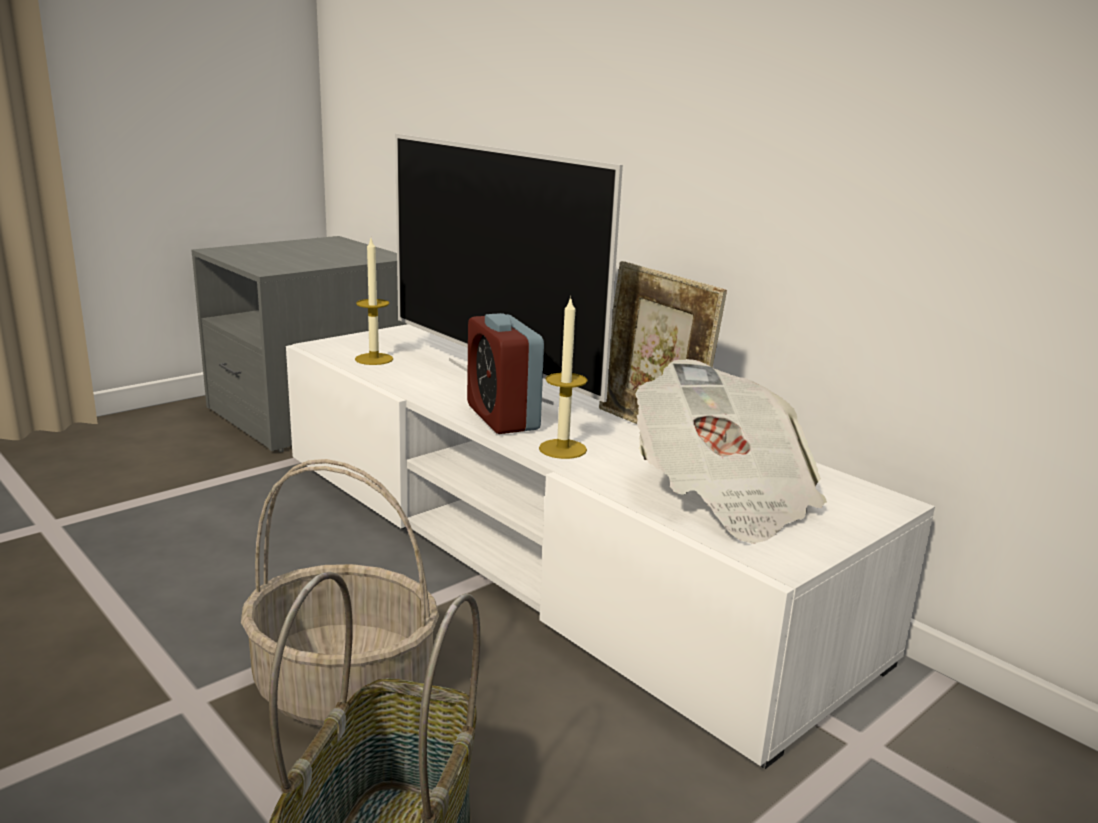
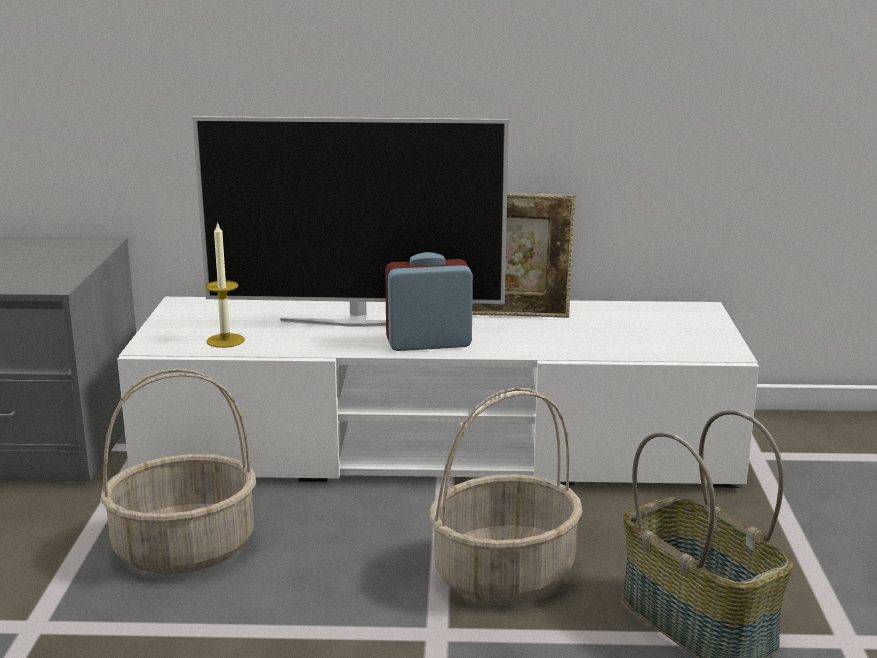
camera: 45 degrees left, 0 degrees up
alarm clock [467,313,544,434] -> alarm clock turned 150 degrees clockwise [385,252,473,351]
candle [539,296,588,459] -> none
newspaper [635,359,827,544] -> none
none -> basket [100,368,256,574]

